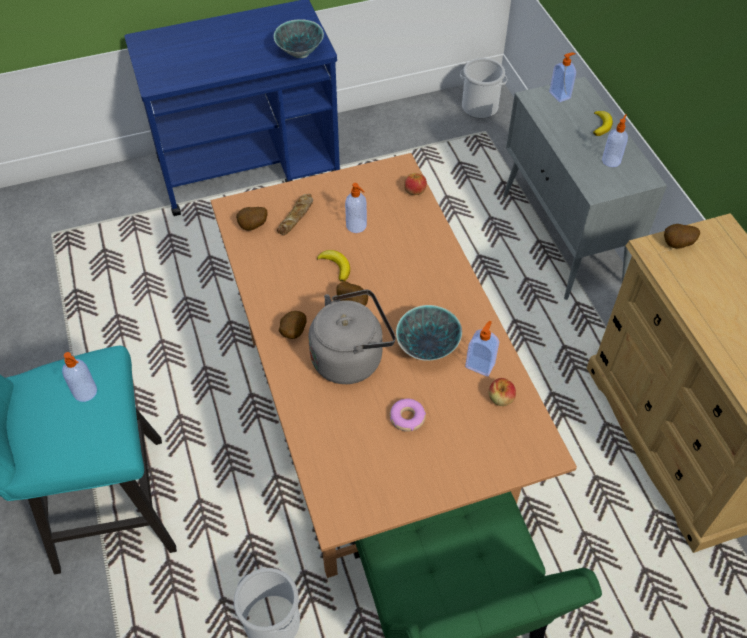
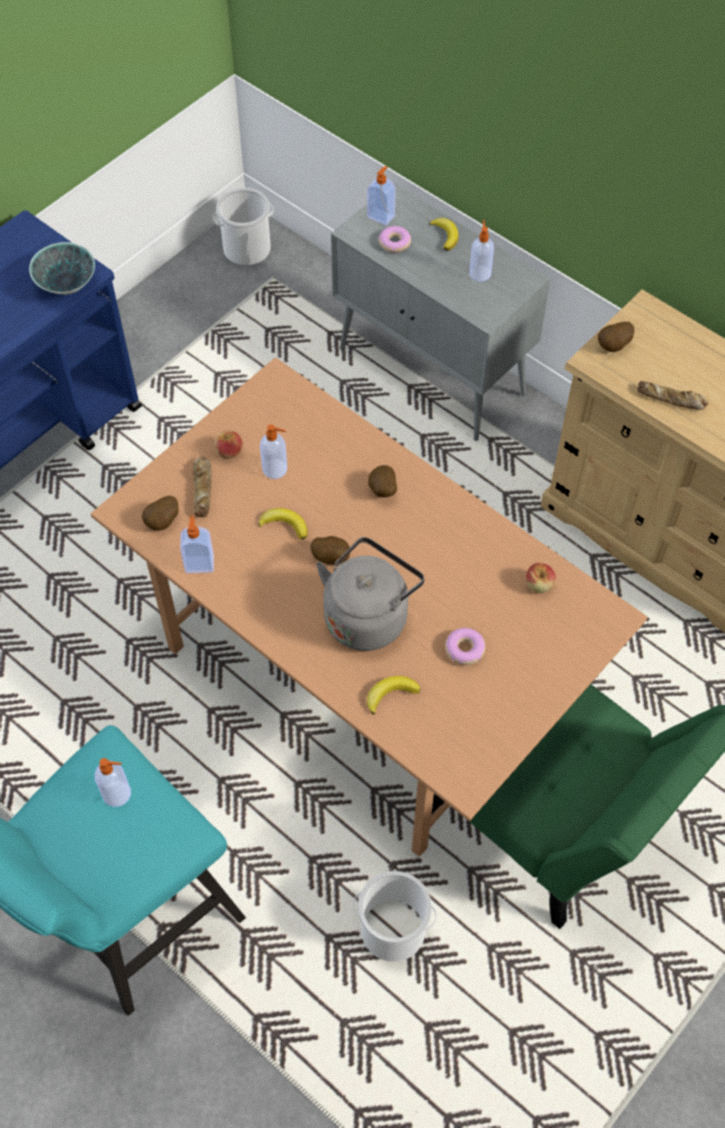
camera: 30 degrees left, 5 degrees up
potato [279,311,307,339] -> potato moved to [368,465,397,497]
bowl [396,305,462,361] -> none
apple [404,173,427,195] -> apple moved to [214,431,243,459]
soap dispenser [465,321,499,377] -> soap dispenser moved to [180,516,214,573]
none -> banana [367,676,420,715]
none -> donut [378,226,411,253]
none -> bread [637,381,708,410]

